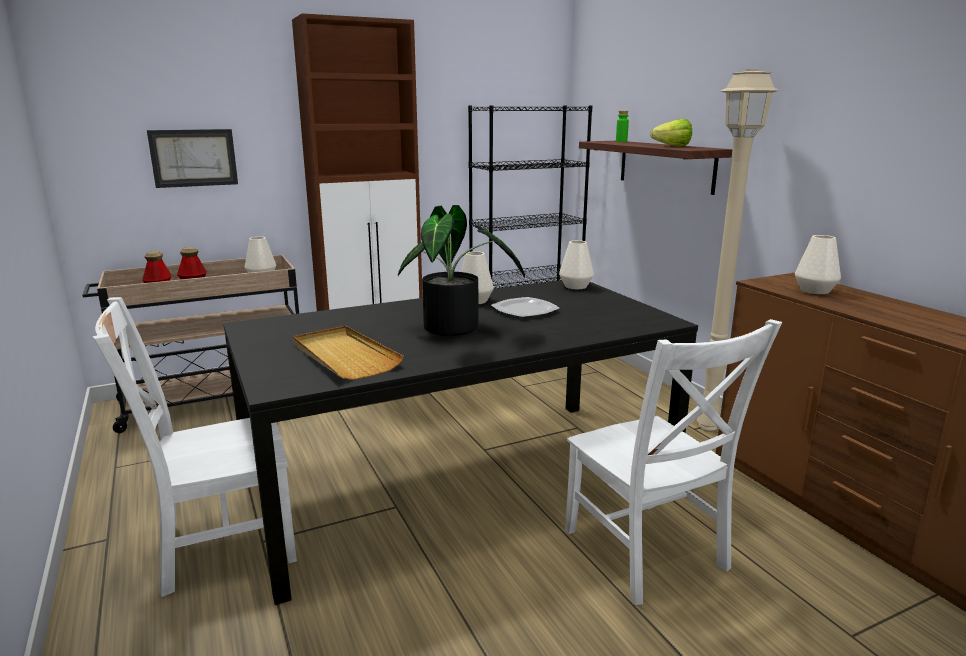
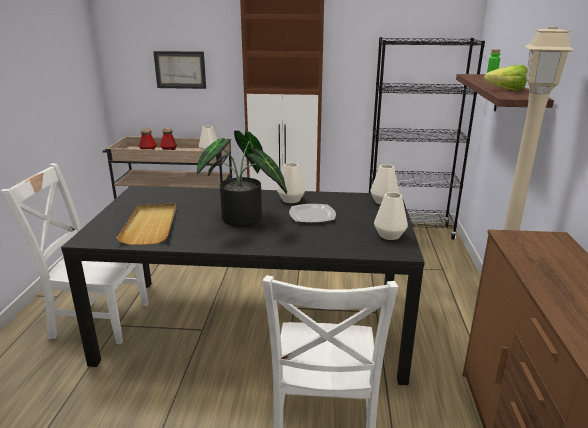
camera: 30 degrees right, 5 degrees up
white vase [795,235,841,294] -> white vase moved to [374,192,408,240]

